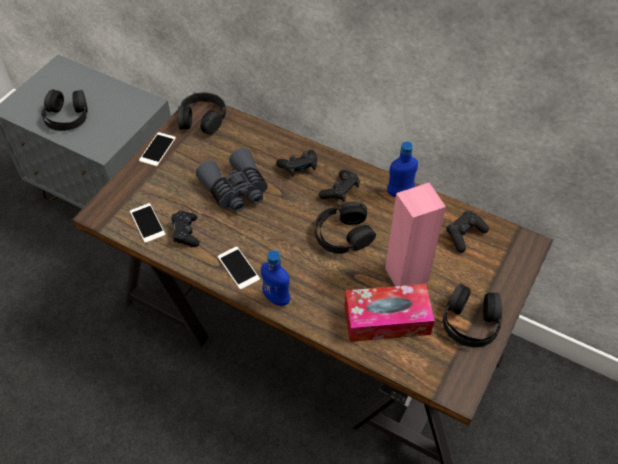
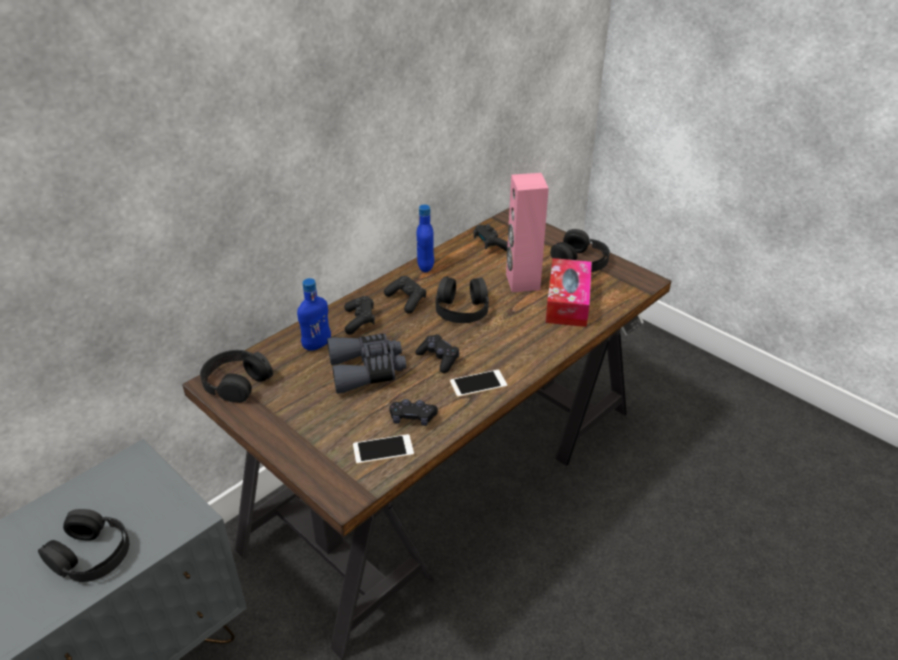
camera: 75 degrees left, 15 degrees down
phone [139,132,176,166] -> none
blue bottle [261,250,290,306] -> blue bottle moved to [297,278,331,351]
none -> black game controller [415,334,459,373]

